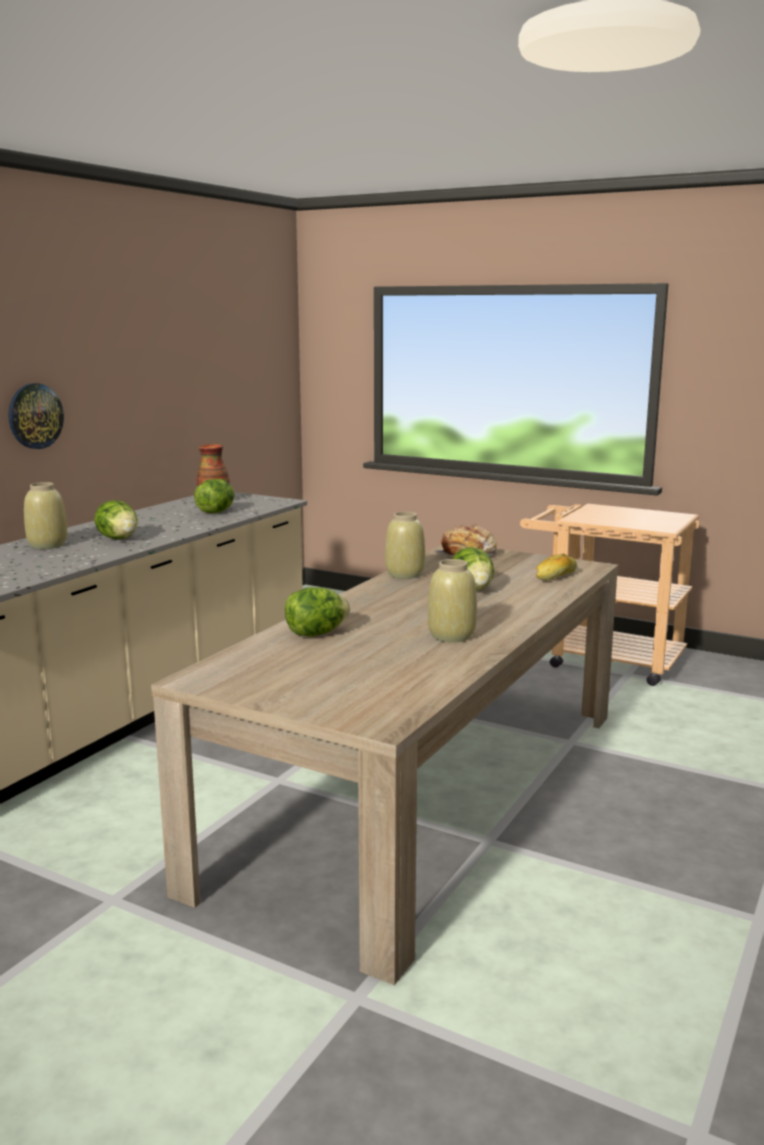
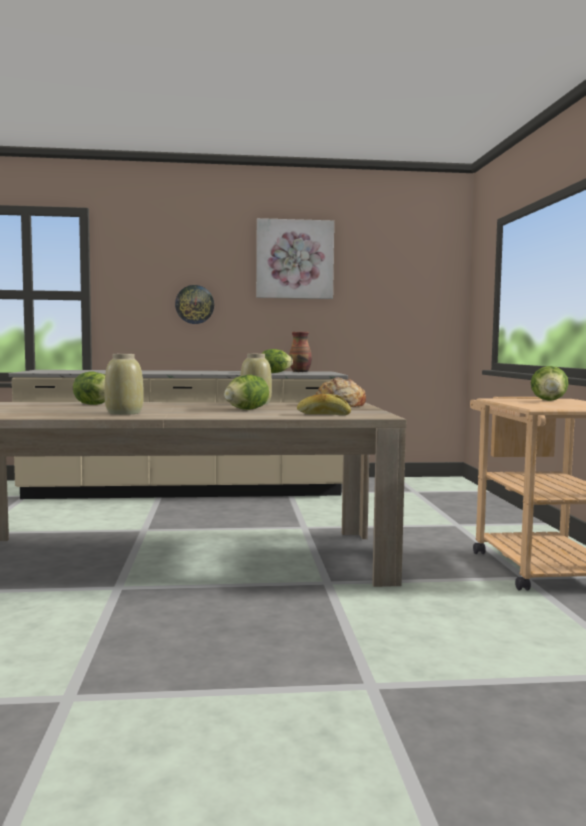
camera: 55 degrees right, 10 degrees down
beige vase [24,482,67,549] -> none
lettuce [94,500,138,539] -> lettuce moved to [531,366,569,401]
none -> picture [256,218,334,299]

